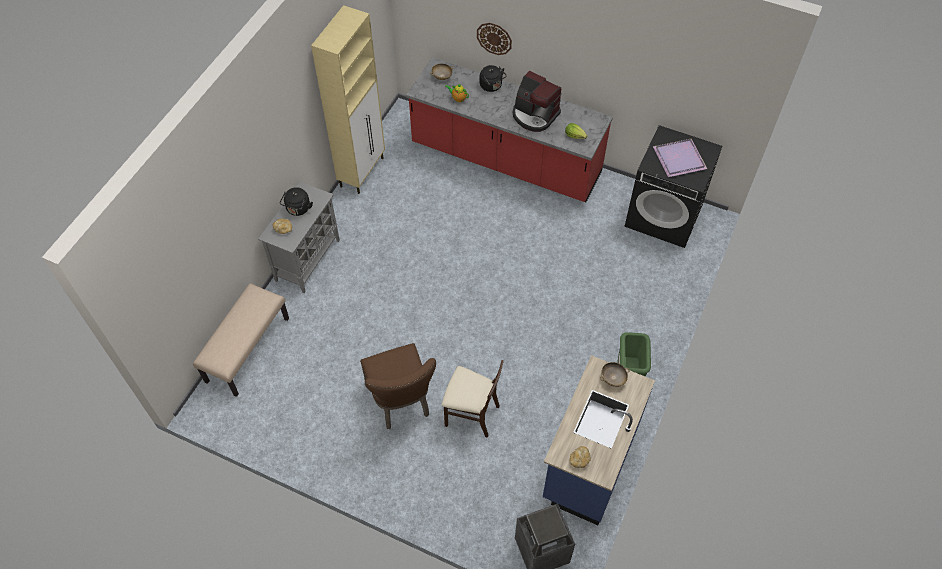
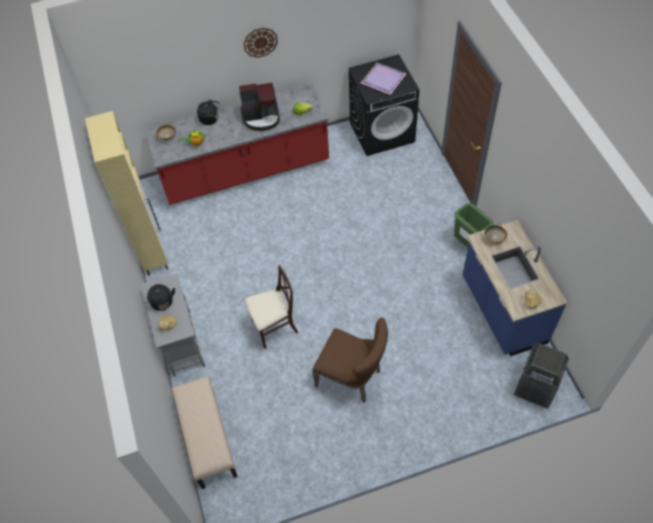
camera: 40 degrees left, 0 degrees up
beige chair [442,360,504,438] -> beige chair moved to [245,265,298,349]
wall clock [477,23,512,55] -> wall clock moved to [243,28,278,58]

